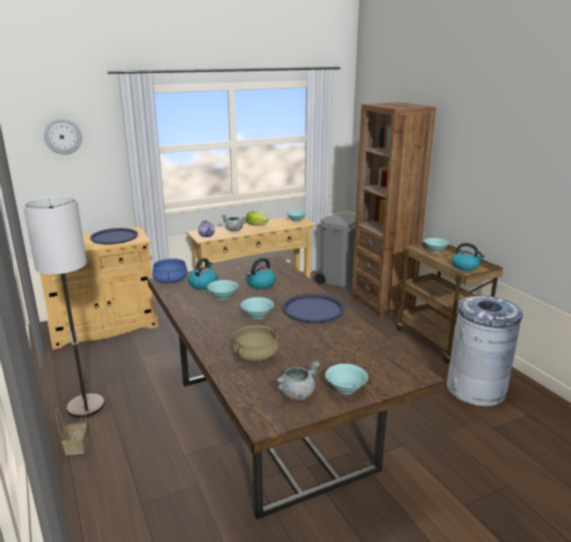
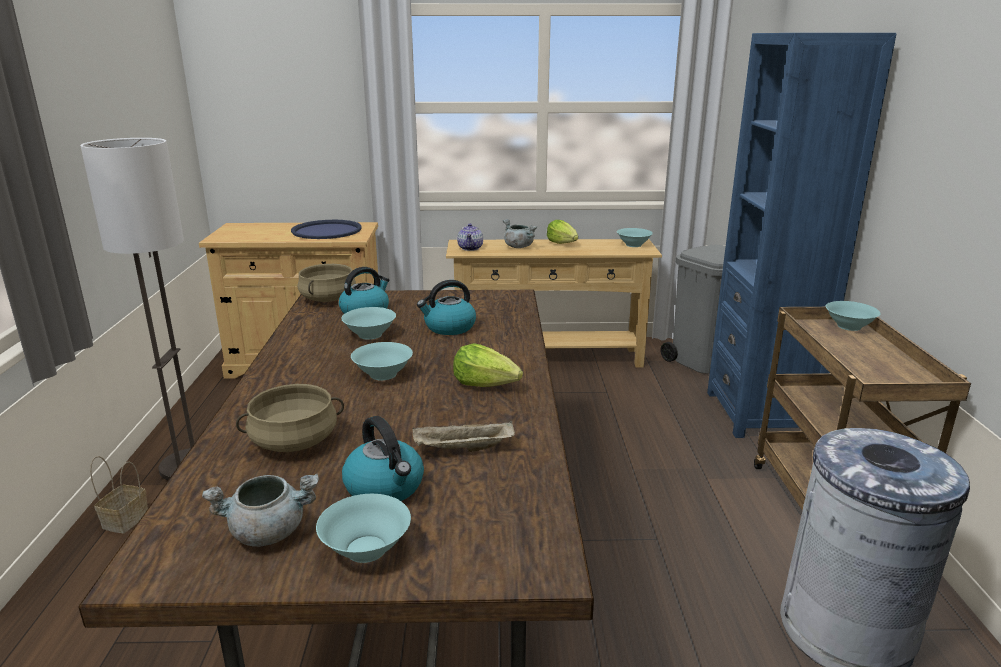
camera: 25 degrees right, 0 degrees up
wall clock [44,118,82,155] -> none
blue cooking pot [152,258,188,283] -> beige cooking pot [298,264,356,302]
blue tray [283,294,345,323] -> lettuce [453,343,523,387]
brown bookcase [351,102,436,318] -> blue bookcase [707,33,897,438]
kettle [452,243,485,271] -> kettle moved to [342,416,424,501]
none -> beige tray [412,421,515,452]

